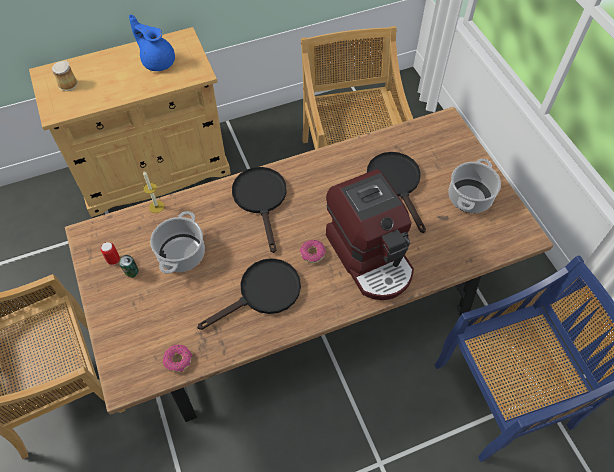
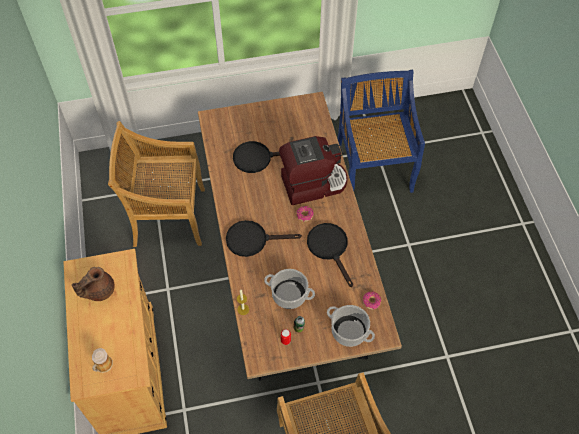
camera: 80 degrees left, 0 degrees up
blue teapot [129,14,175,71] -> brown teapot [72,267,115,301]
cooking pot [448,159,501,213] -> cooking pot moved to [327,305,375,347]

